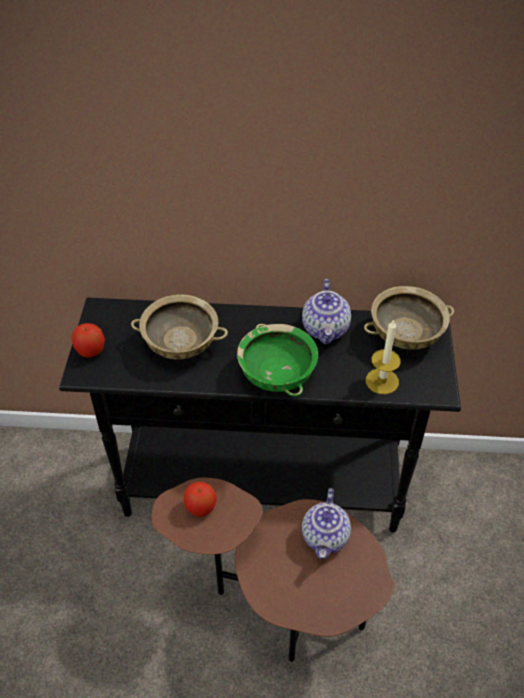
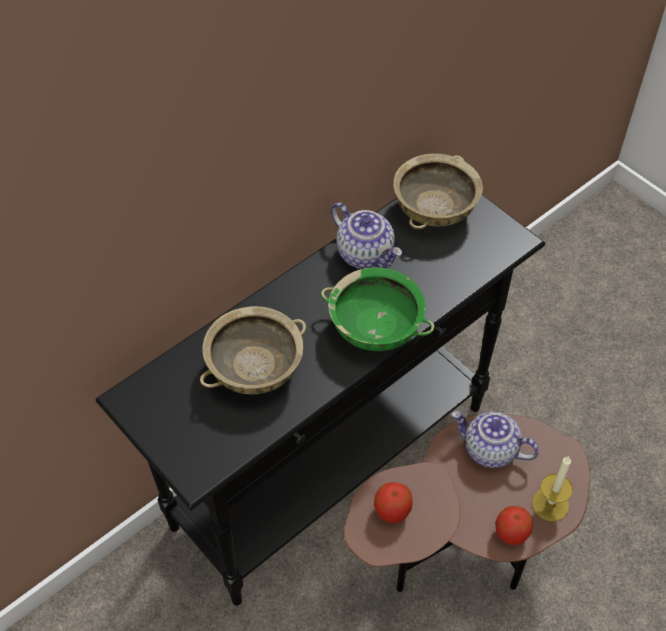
camera: 45 degrees left, 5 degrees up
apple [71,323,105,358] -> apple moved to [495,506,533,545]
teapot [302,488,351,559] -> teapot turned 150 degrees clockwise [452,411,539,468]
candle [366,319,401,394] -> candle moved to [532,456,573,521]

